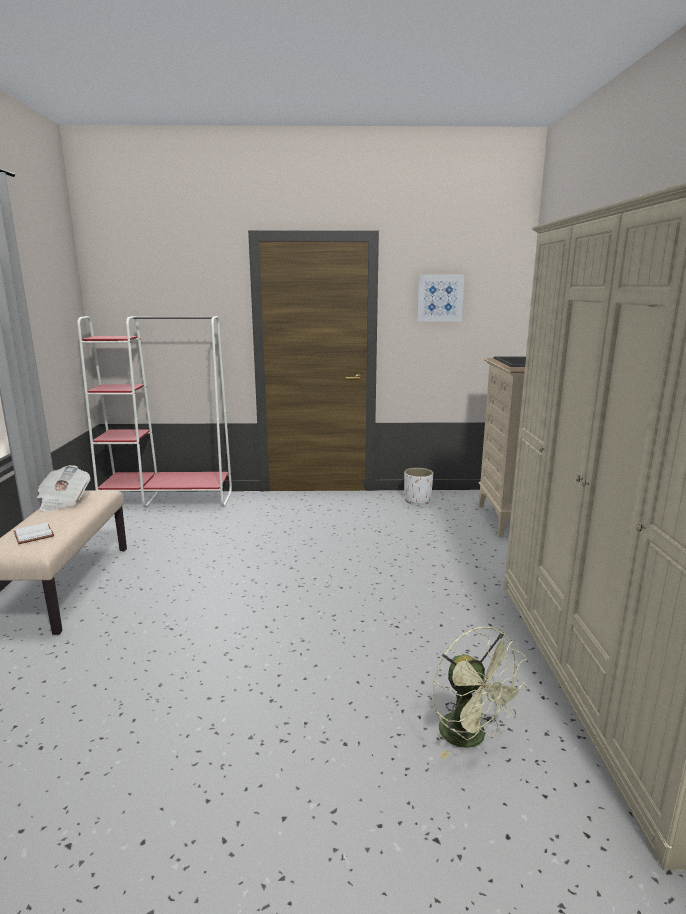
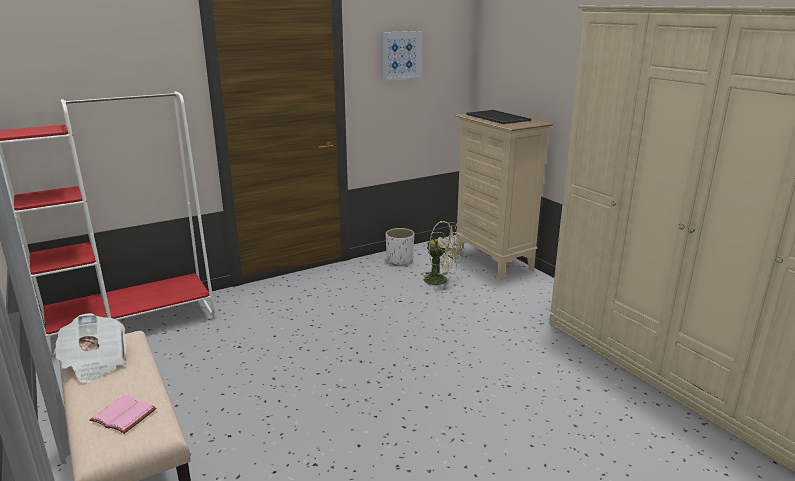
camera: 30 degrees left, 5 degrees up
white book [14,522,54,544] -> pink book [89,395,156,434]
green fan [433,627,528,759] -> green fan moved to [422,221,464,290]

